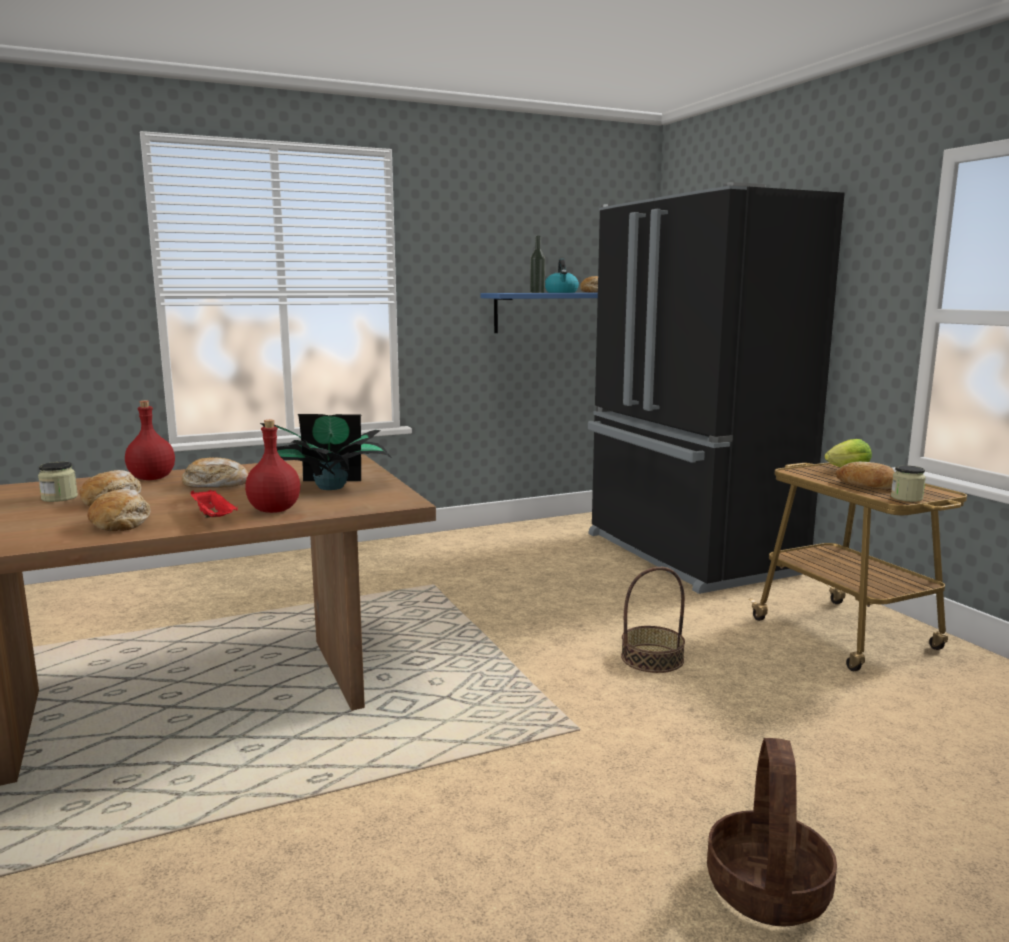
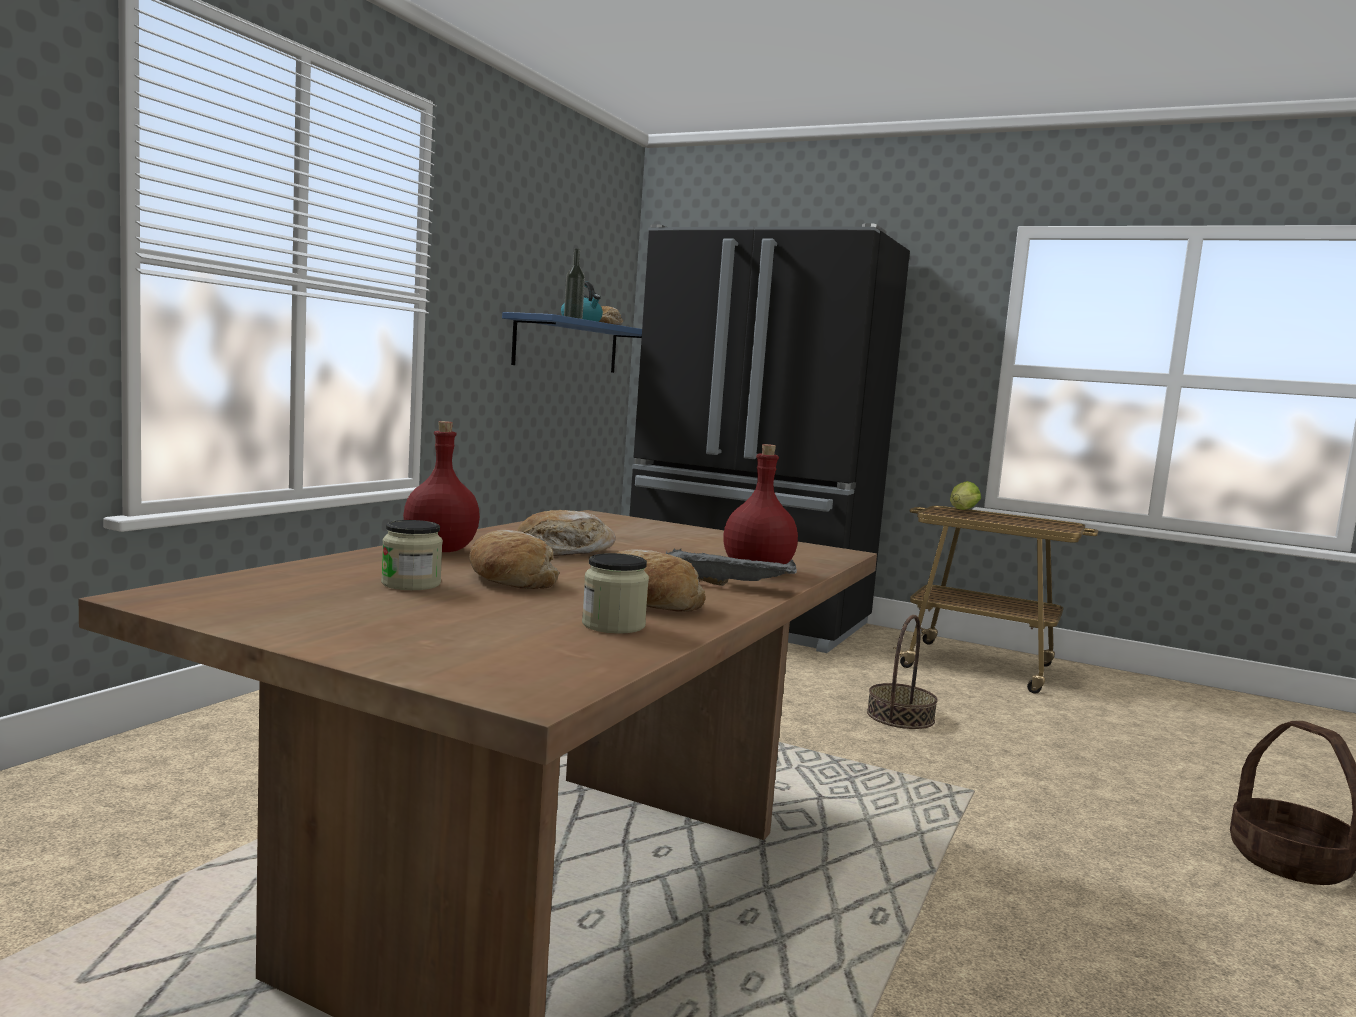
camera: 40 degrees left, 5 degrees down
red tray [191,490,238,518] -> grey tray [666,549,797,586]
potted plant [259,414,392,490] -> none
bread [835,462,895,490] -> none
jar [891,465,926,502] -> jar moved to [582,553,649,634]

